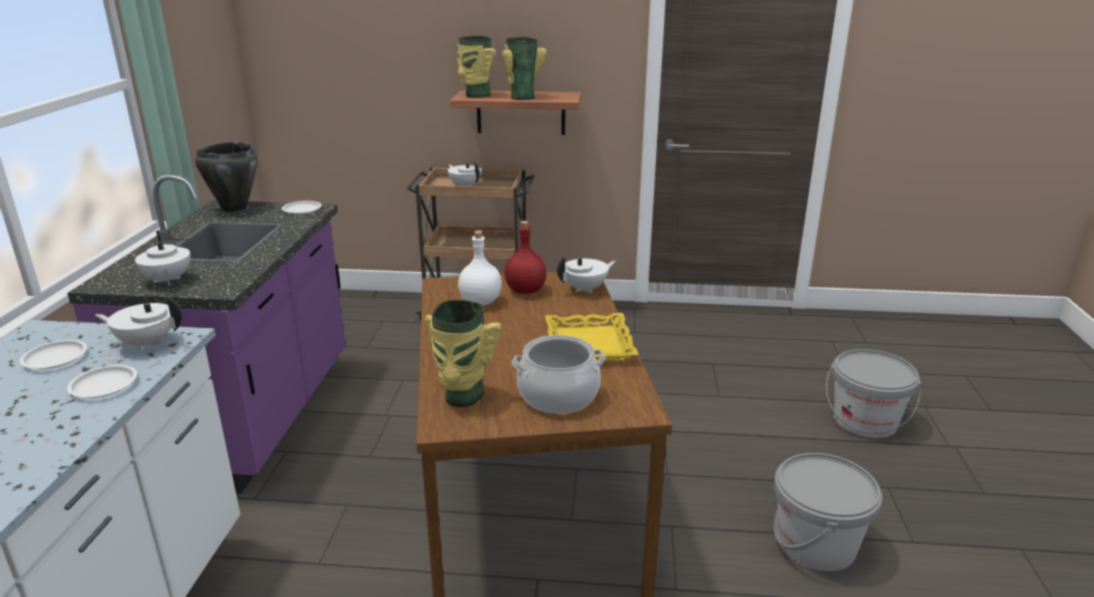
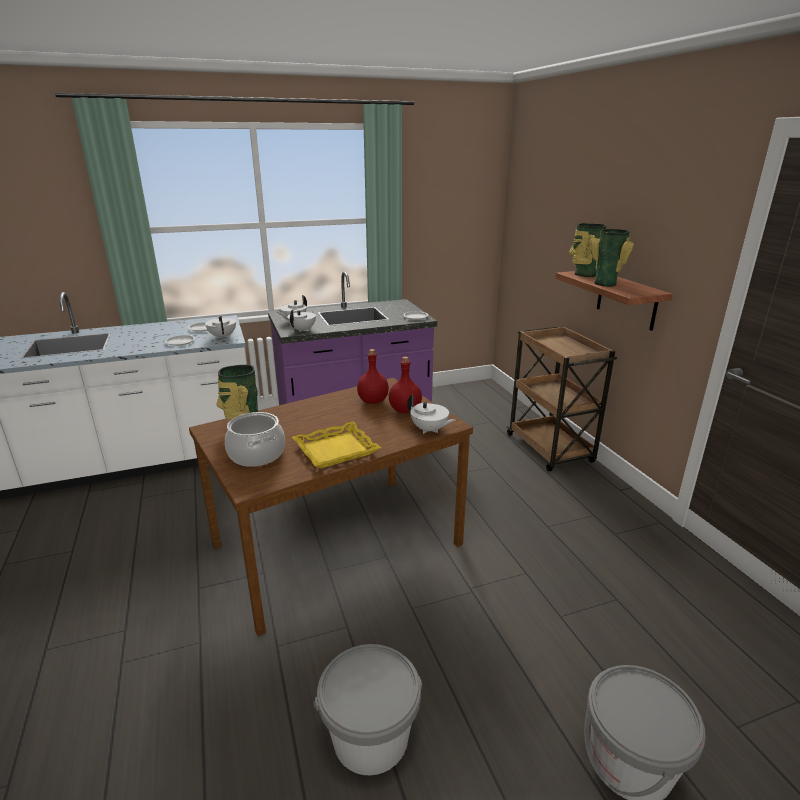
camera: 65 degrees right, 0 degrees up
black cooking pot [195,142,257,212] -> none
white teapot [448,161,482,186] -> white teapot moved to [287,310,316,332]
white bottle [458,230,502,306] -> red bottle [357,349,389,404]

